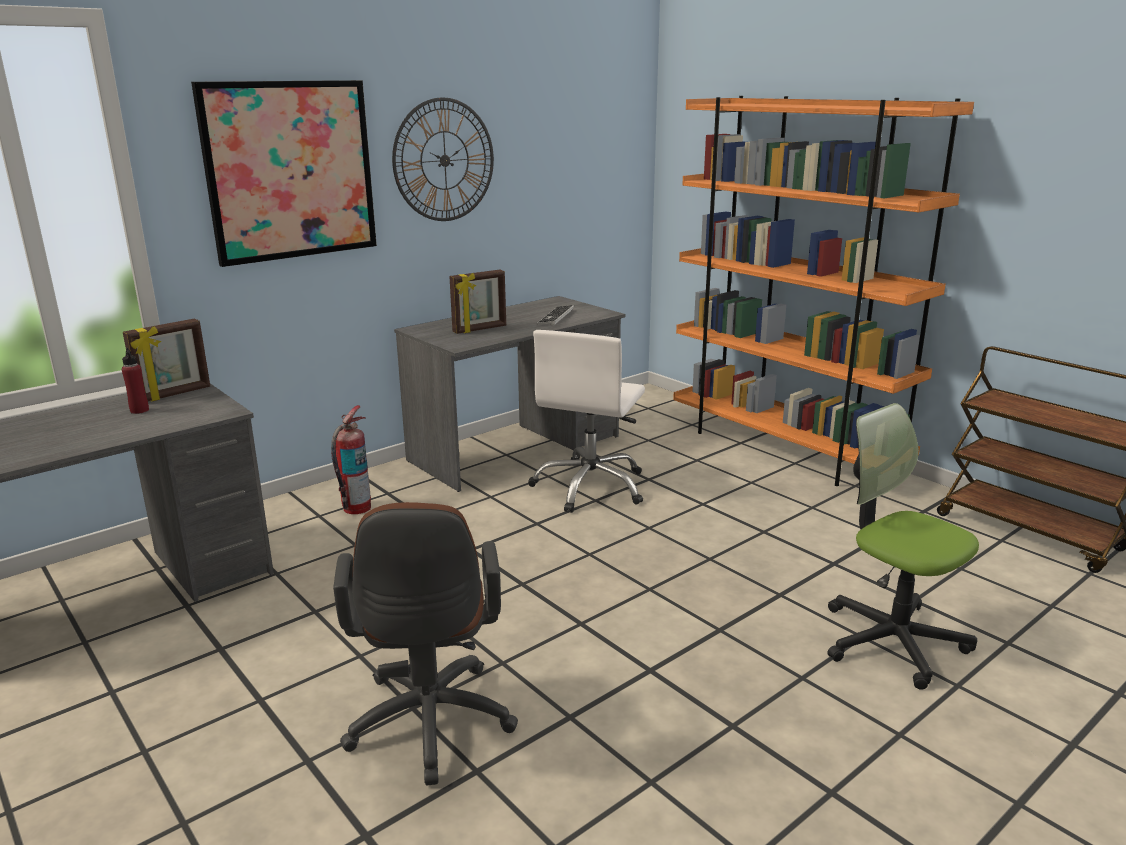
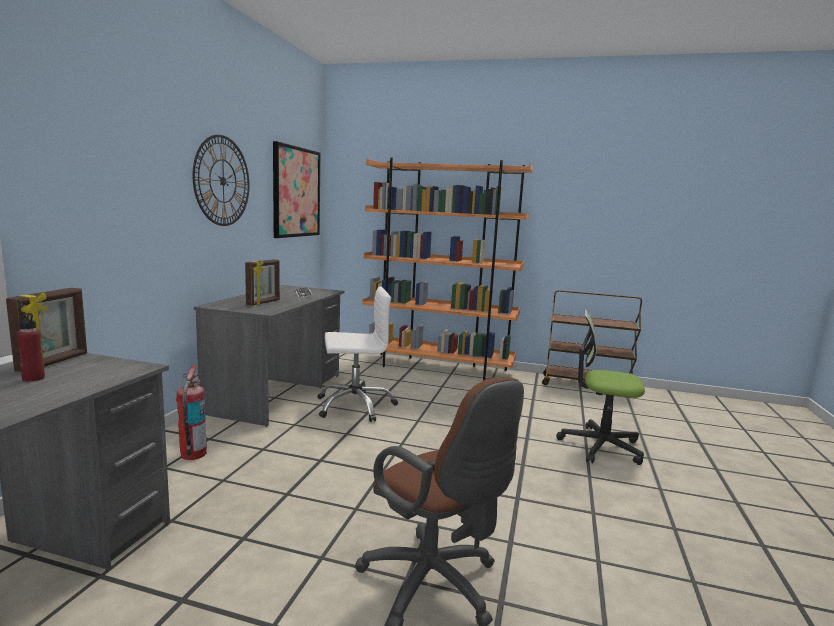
camera: 35 degrees left, 10 degrees down
picture [191,80,377,267] -> picture moved to [273,141,320,238]
white office chair [528,330,645,513] -> white office chair turned 90 degrees counterclockwise [317,287,398,422]

